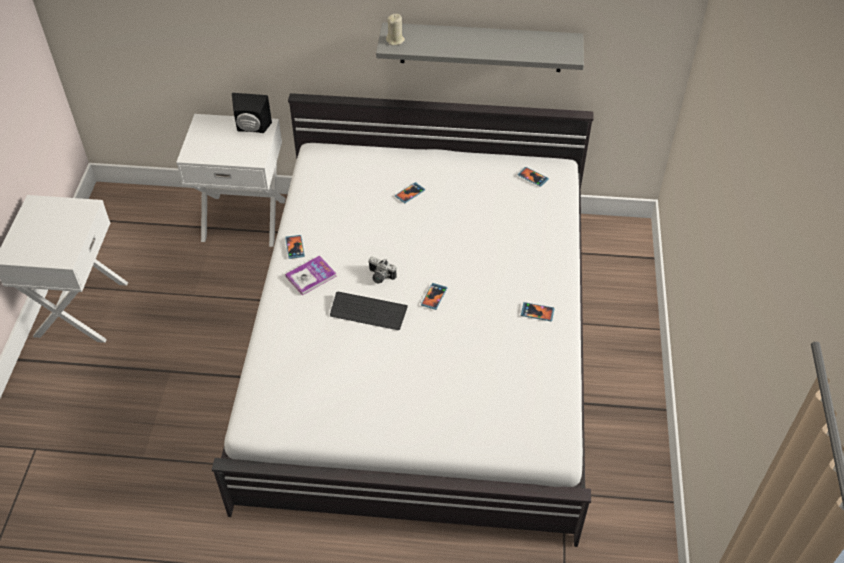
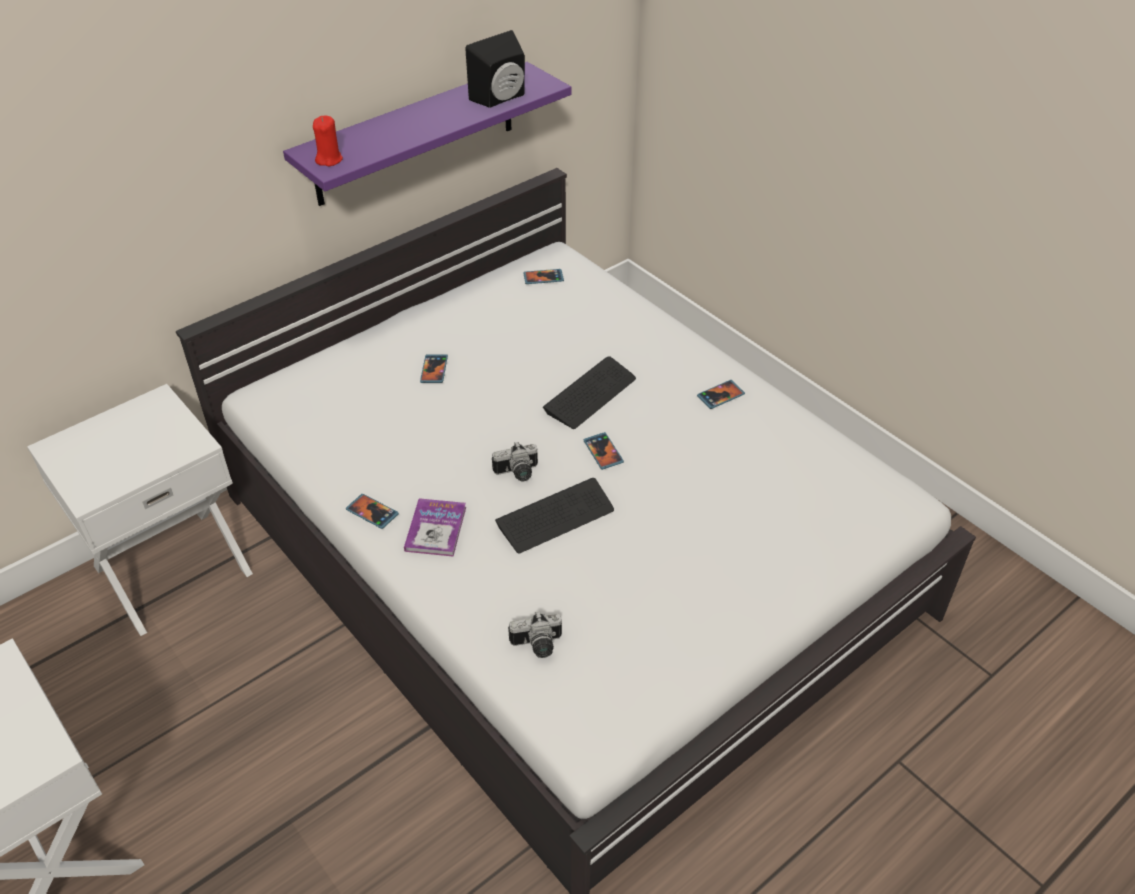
camera: 45 degrees left, 5 degrees down
black speaker [232,93,272,133] -> black speaker moved to [465,30,525,108]
grey shelf [376,22,584,72] -> purple shelf [283,62,572,206]
beige candle [386,14,405,45] -> red candle [313,116,343,166]
none -> camera [508,611,562,658]
none -> keyboard [543,356,636,429]

